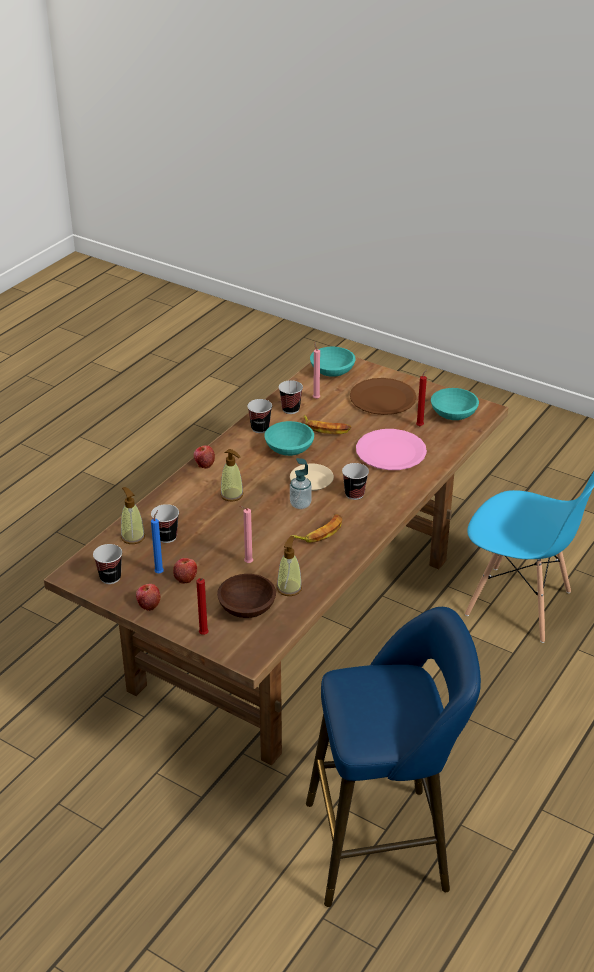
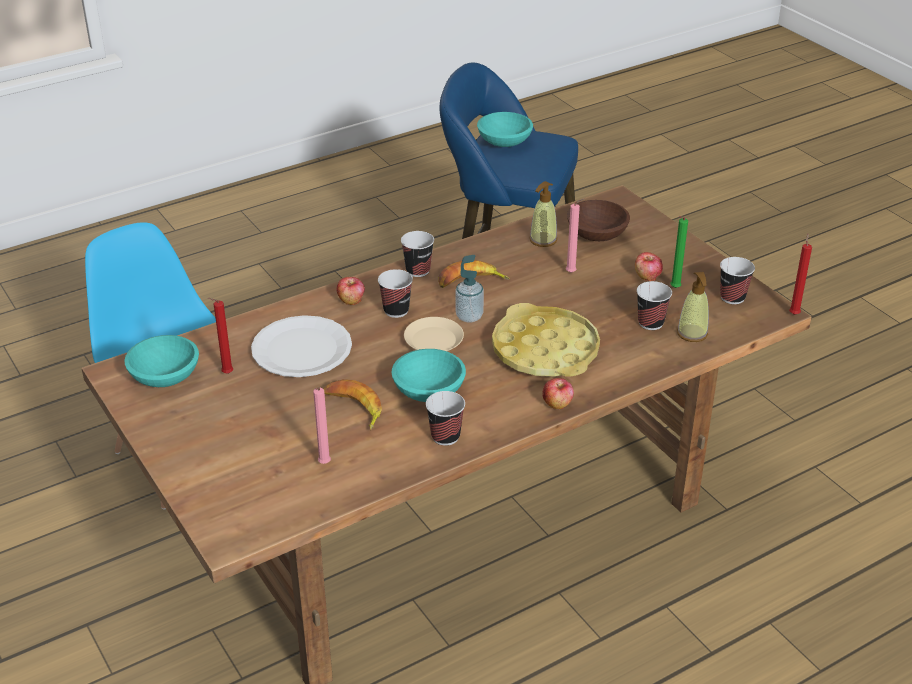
camera: 155 degrees left, 0 degrees up
apple [136,584,161,611] -> apple moved to [337,277,365,305]
blue candle [151,510,164,573] -> green candle [670,216,688,288]
red candle [196,578,209,635] -> red candle moved to [789,233,812,315]
soap dispenser [220,449,244,502] -> yellow tray [492,303,600,377]
cup [279,380,303,414] -> cup moved to [401,231,434,277]
turquoise bowl [310,347,356,377] -> turquoise bowl moved to [477,112,533,147]
brown plate [350,378,417,415] -> none
pink plate [356,429,427,470] -> white plate [251,315,352,377]

